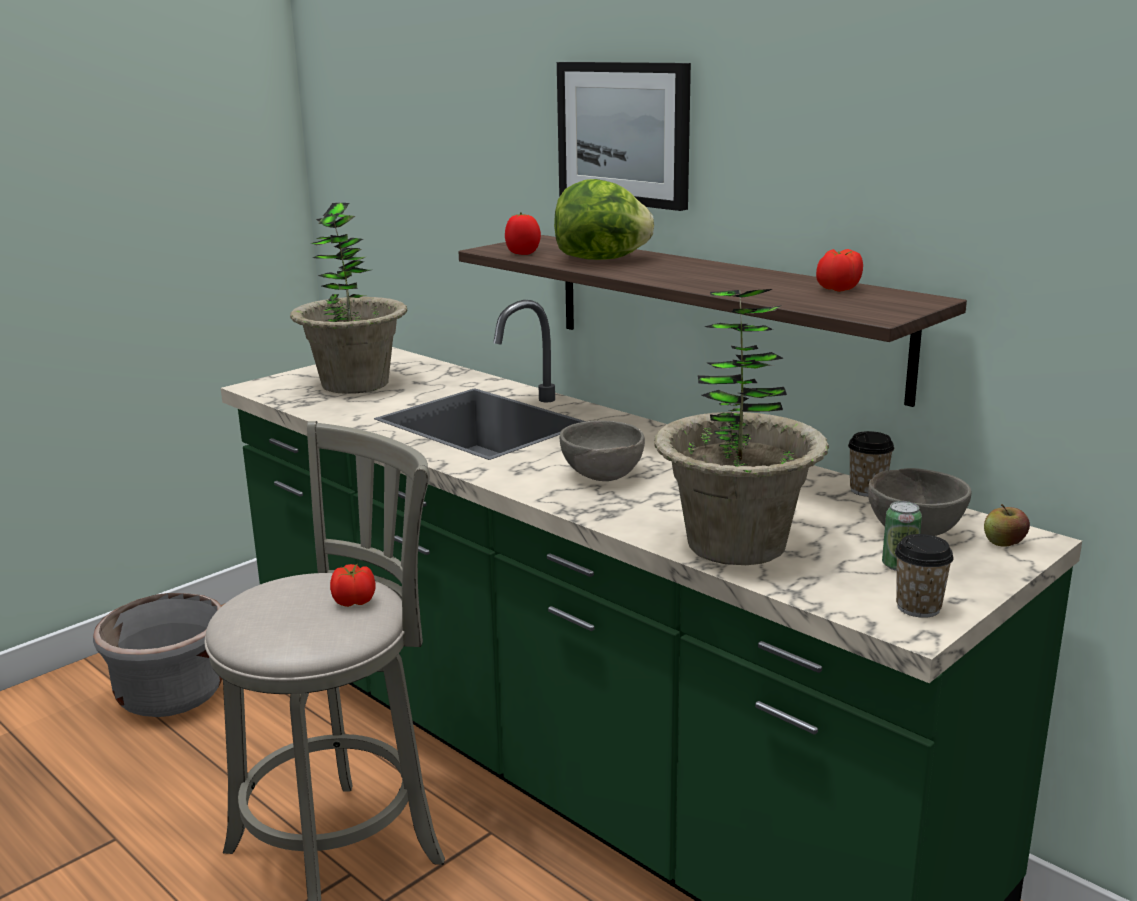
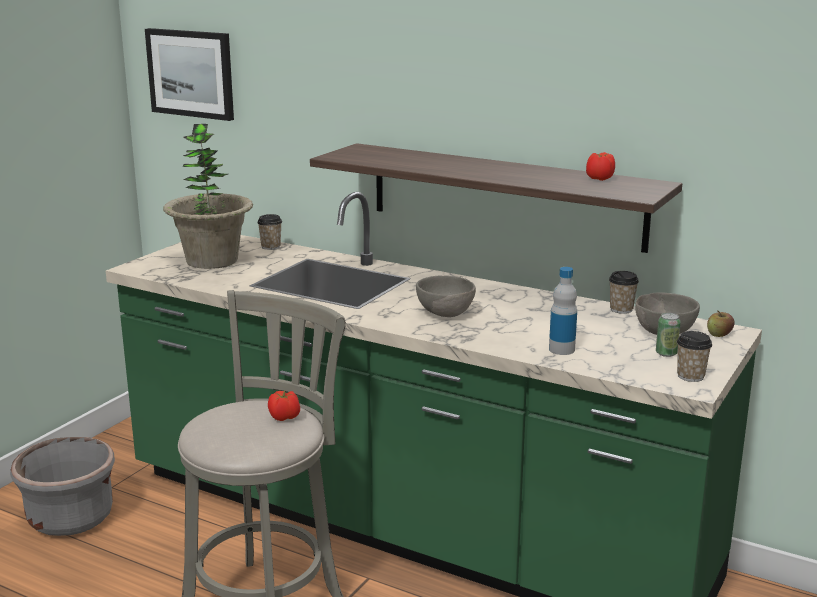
camera: 15 degrees left, 0 degrees up
tomato [505,212,541,255] -> none
lettuce [554,179,654,260] -> none
picture [557,62,691,211] -> picture moved to [145,28,234,121]
potted plant [654,289,829,565] -> bottle [549,267,577,355]
none -> cup [257,214,282,250]

